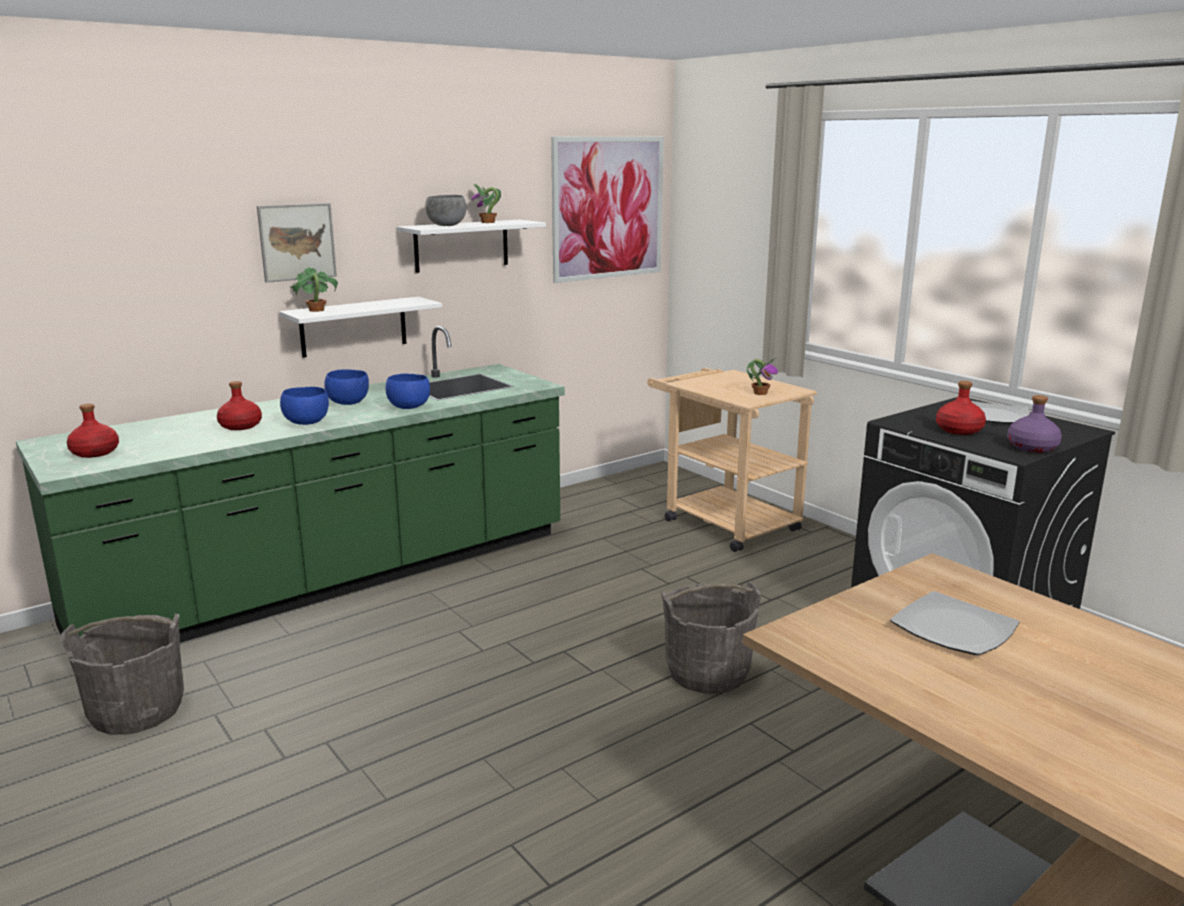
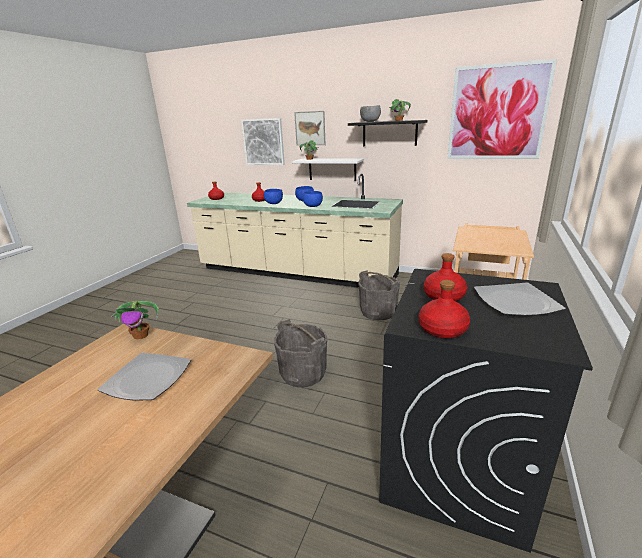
camera: 60 degrees right, 5 degrees up
green counter [16,326,565,643] -> beige counter [187,173,403,288]
grey bucket [60,614,184,735] -> grey bucket moved to [358,270,400,320]
white shelf [397,219,546,273] -> black shelf [348,120,428,146]
potted plant [747,358,778,395] -> potted plant moved to [111,301,159,339]
purple bottle [1007,395,1062,453] -> red bottle [419,280,470,338]
none -> picture [241,118,285,165]

